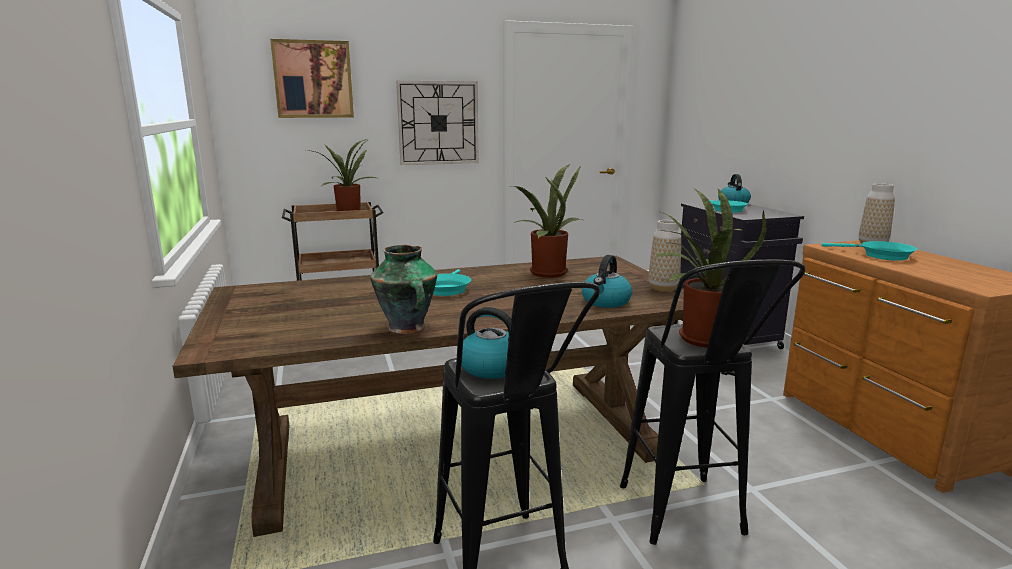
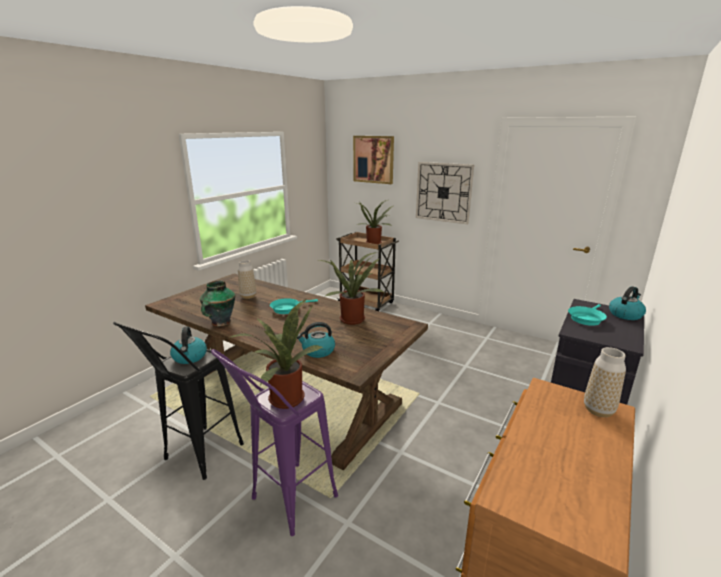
camera: 50 degrees right, 5 degrees up
black stool [620,259,806,545] -> purple stool [211,349,338,536]
vase [648,220,681,292] -> vase moved to [238,260,256,299]
turquoise frying pan [821,241,917,261] -> none

